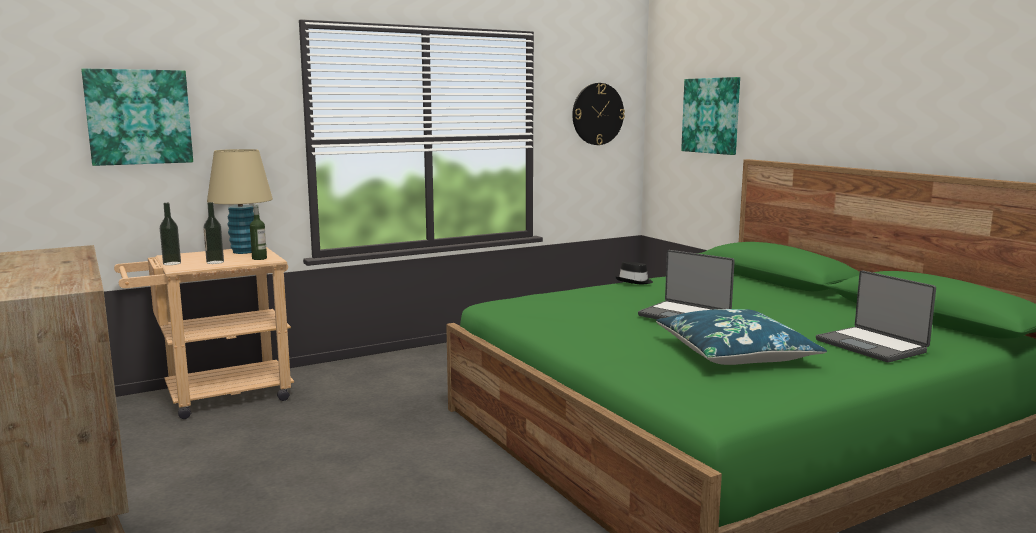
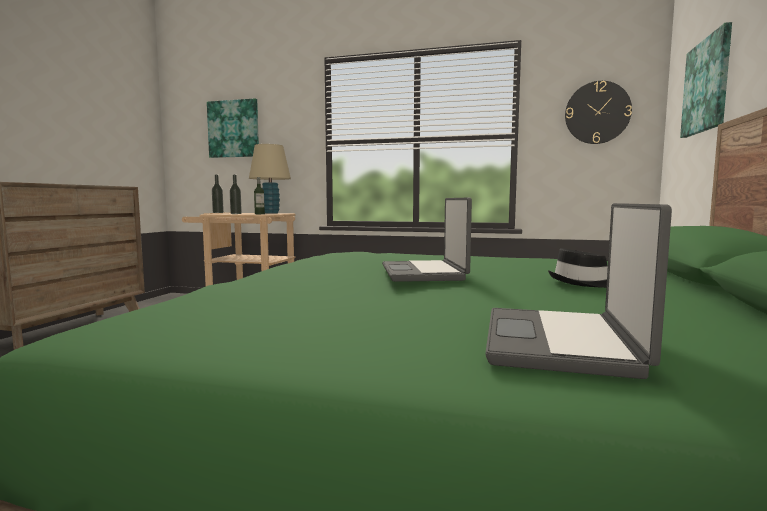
camera: 45 degrees right, 5 degrees down
black hat [615,262,653,284] -> black hat moved to [548,248,608,288]
blue pillow [656,309,827,365] -> none

